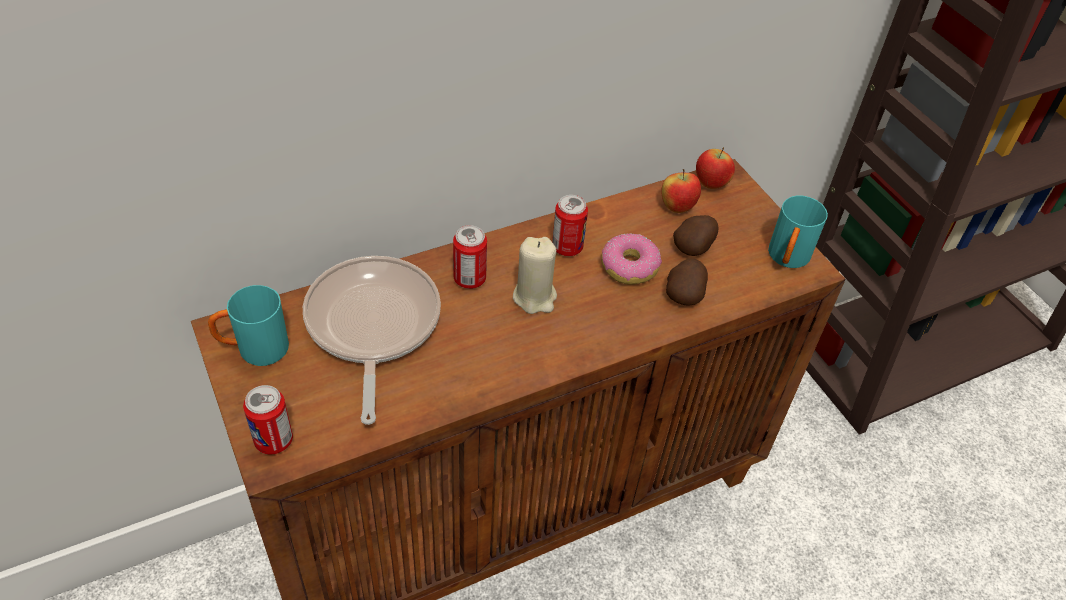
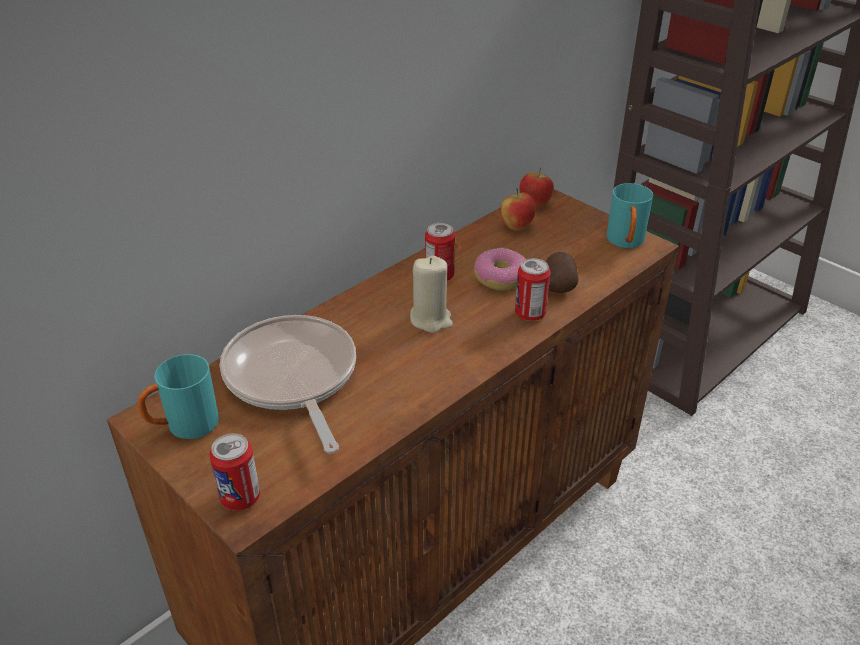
camera: 15 degrees left, 10 degrees down
can [453,225,487,289] -> can moved to [515,258,550,321]
potato [673,215,719,256] -> none

